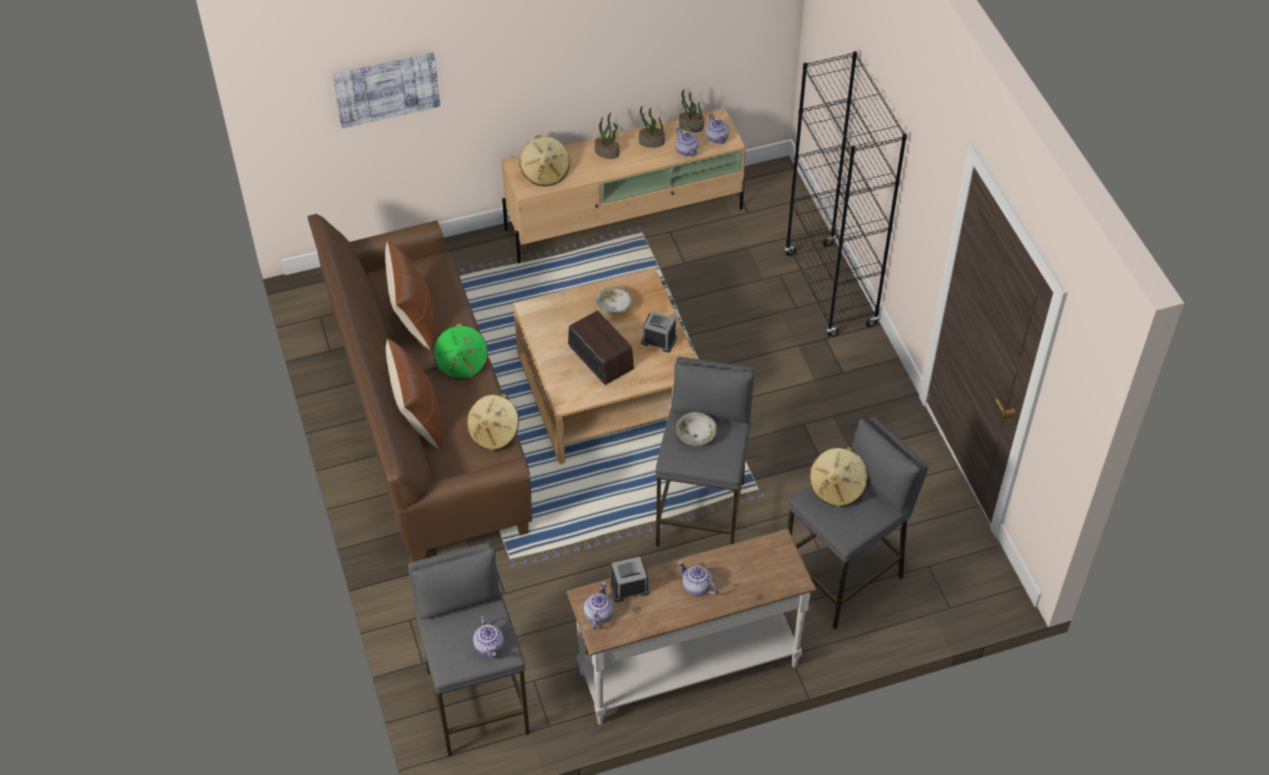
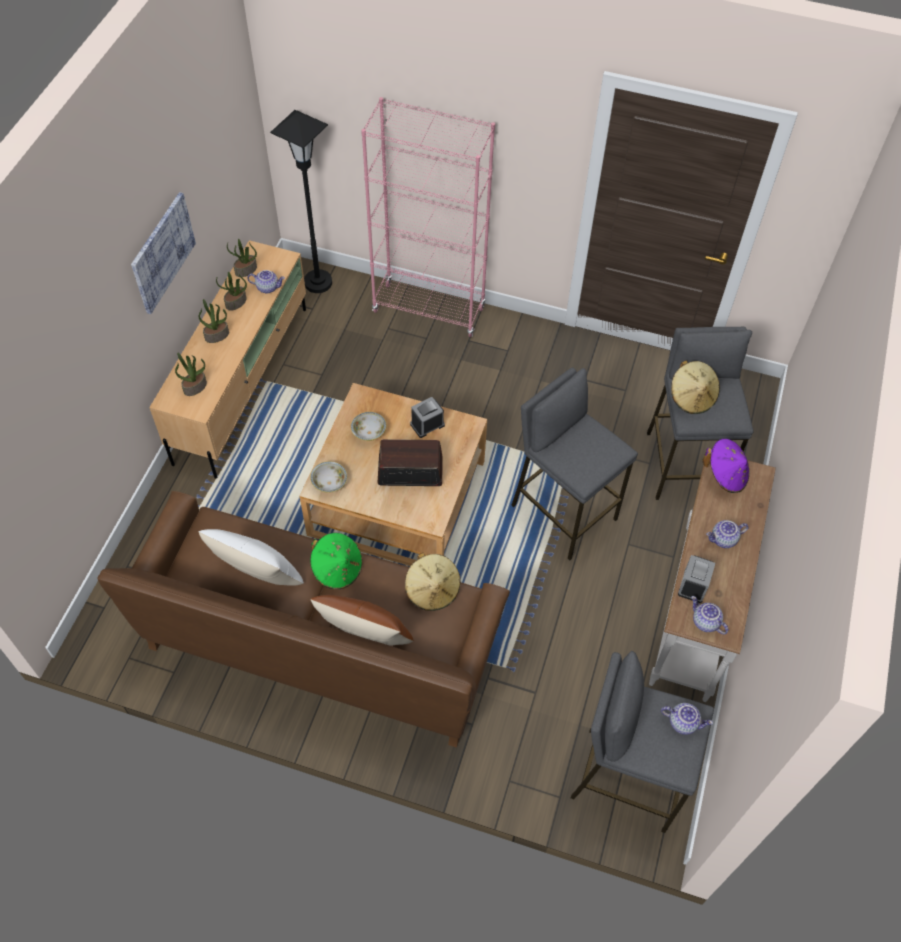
camera: 55 degrees left, 5 degrees up
picture [332,53,440,128] -> picture moved to [131,192,196,314]
brown pillow [385,241,435,350] -> white pillow [198,529,304,586]
beige hat [519,135,570,186] -> potted plant [175,353,207,396]
bowl [676,412,717,446] -> bowl moved to [310,461,347,493]
teapot [706,114,729,144] -> none
black bookcase [784,51,907,337] -> pink bookcase [361,97,495,337]
none -> black floor lamp [270,110,332,293]
none -> purple hat [702,439,749,493]

